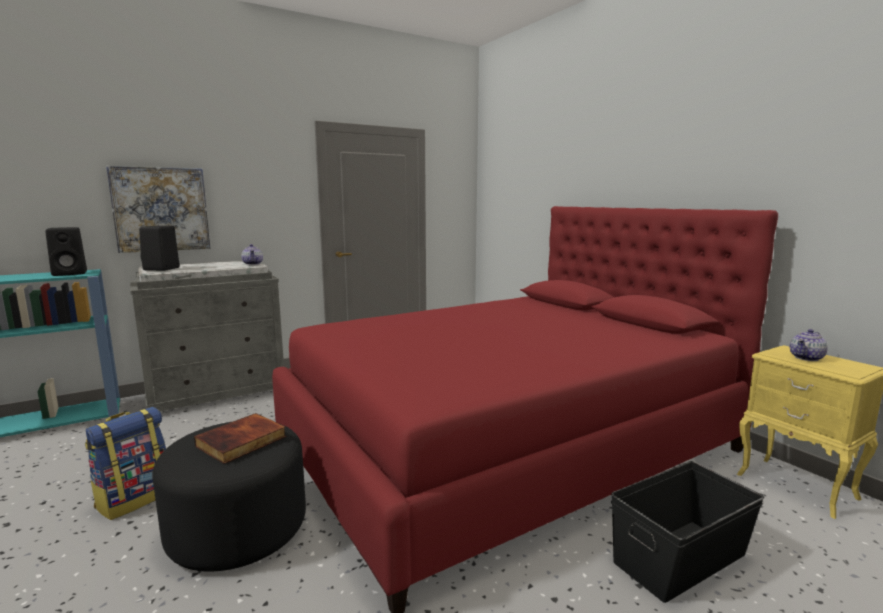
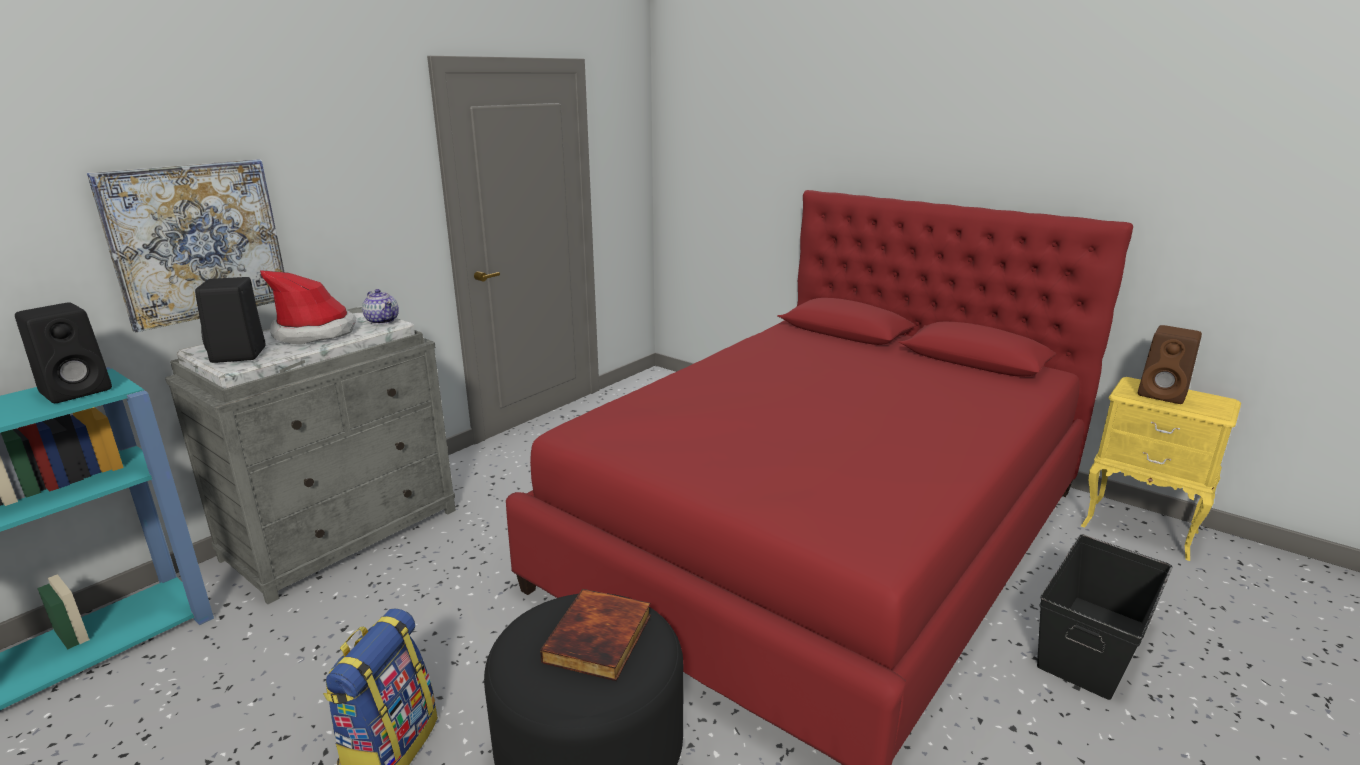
camera: 20 degrees left, 10 degrees up
teapot [790,329,828,361] -> brown speaker [1138,325,1202,404]
none -> hat [260,270,356,344]

